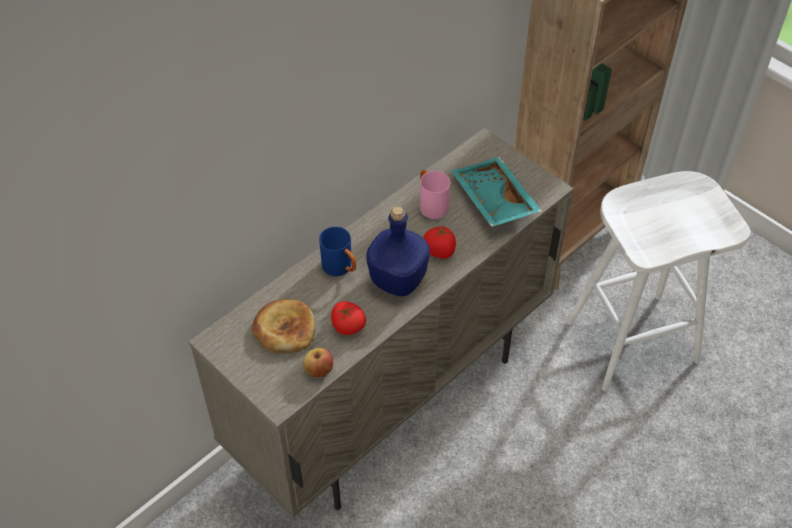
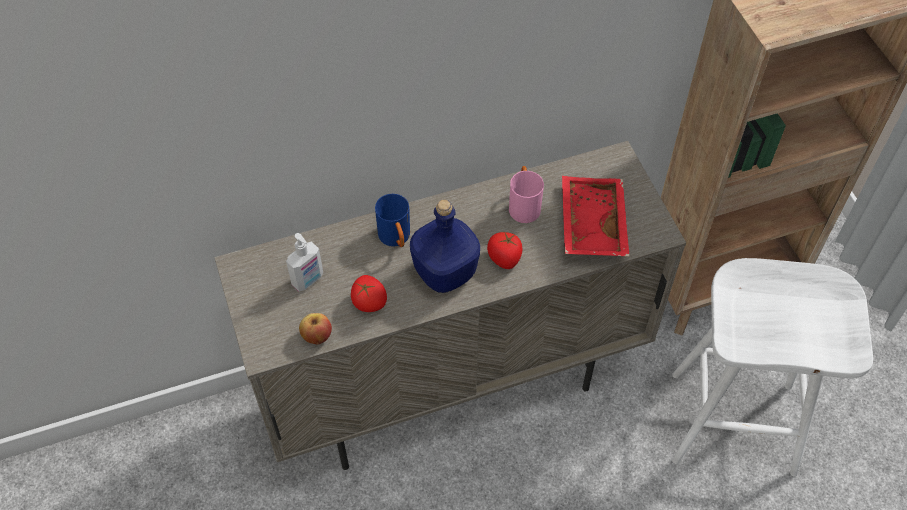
camera: 25 degrees right, 5 degrees up
bread [252,299,315,353] -> soap dispenser [286,233,323,292]
turquoise tray [451,157,542,227] -> red tray [562,176,630,257]

